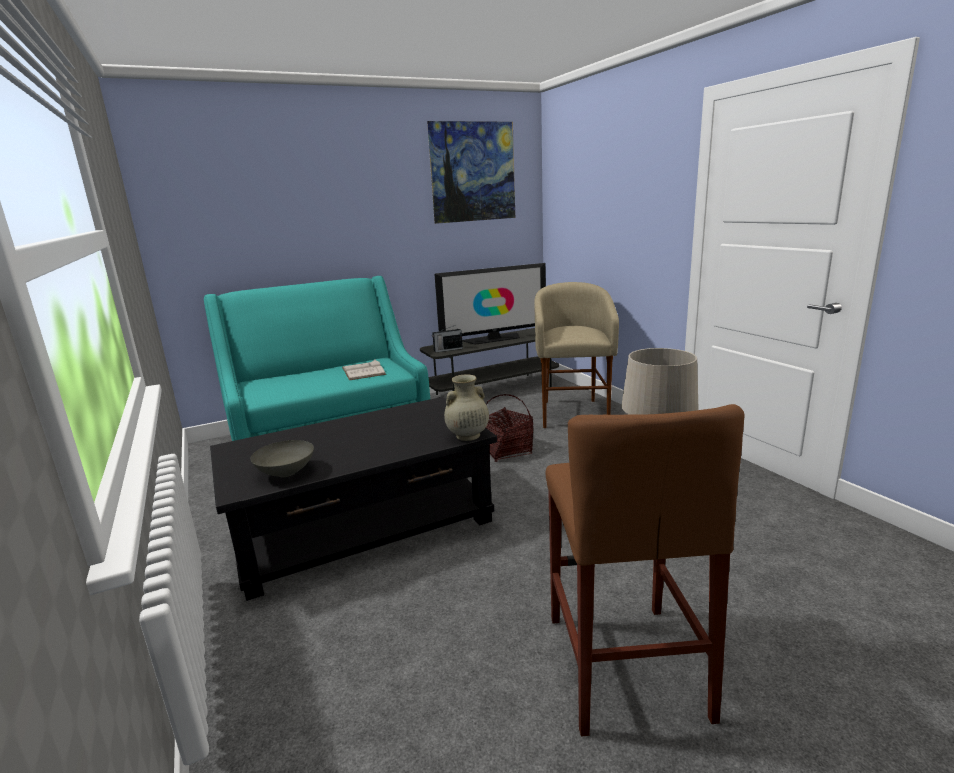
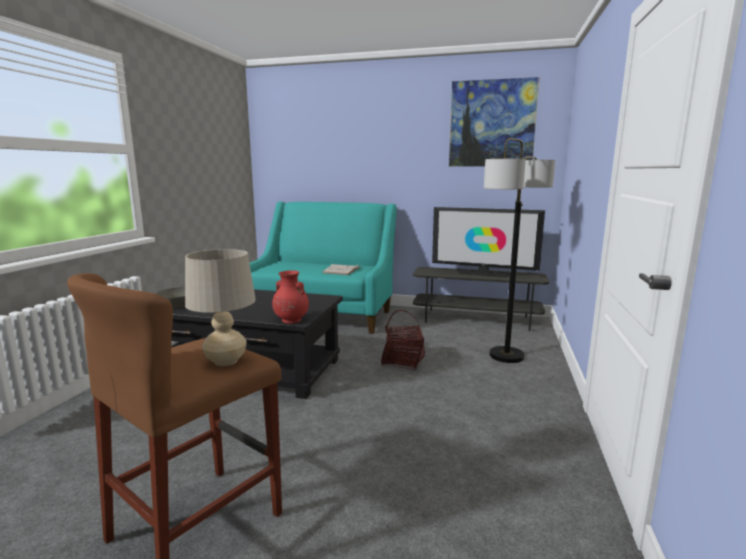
camera: 40 degrees right, 5 degrees down
radio [432,325,463,353] -> none
beige vase [444,374,489,441] -> red vase [272,270,309,324]
beige stool [534,282,619,428] -> floor lamp [484,138,555,363]

